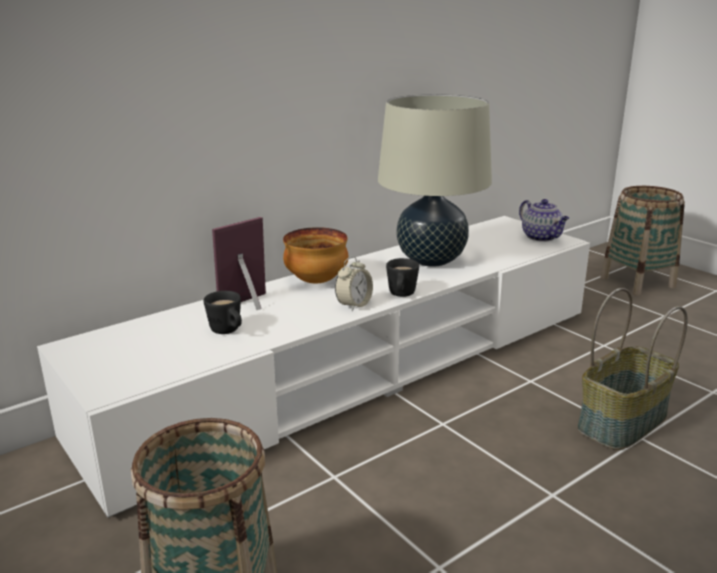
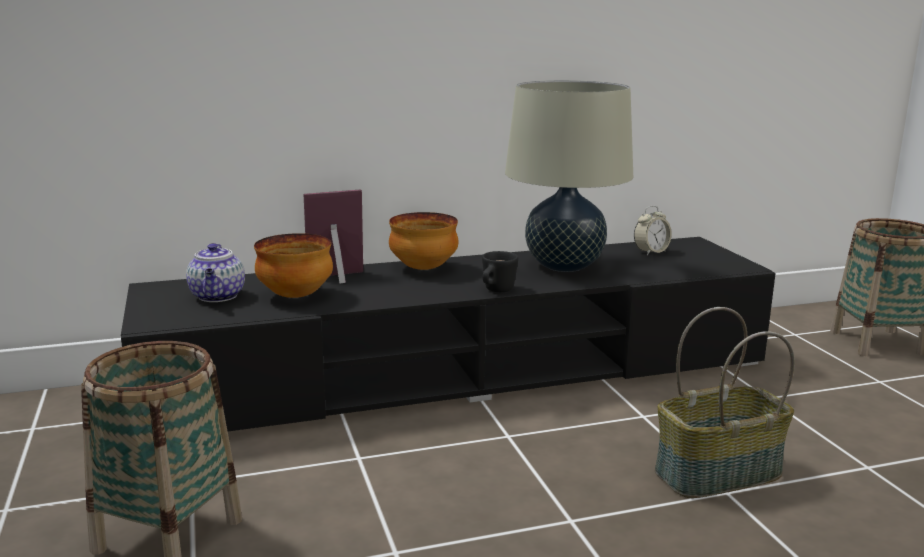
camera: 20 degrees right, 5 degrees down
white tv stand [37,216,590,518] -> black tv stand [121,237,776,431]
black mug [203,291,242,334] -> bowl [254,233,333,298]
alarm clock [335,256,373,311] -> alarm clock moved to [634,206,672,255]
teapot [519,199,569,242] -> teapot moved to [186,243,245,302]

